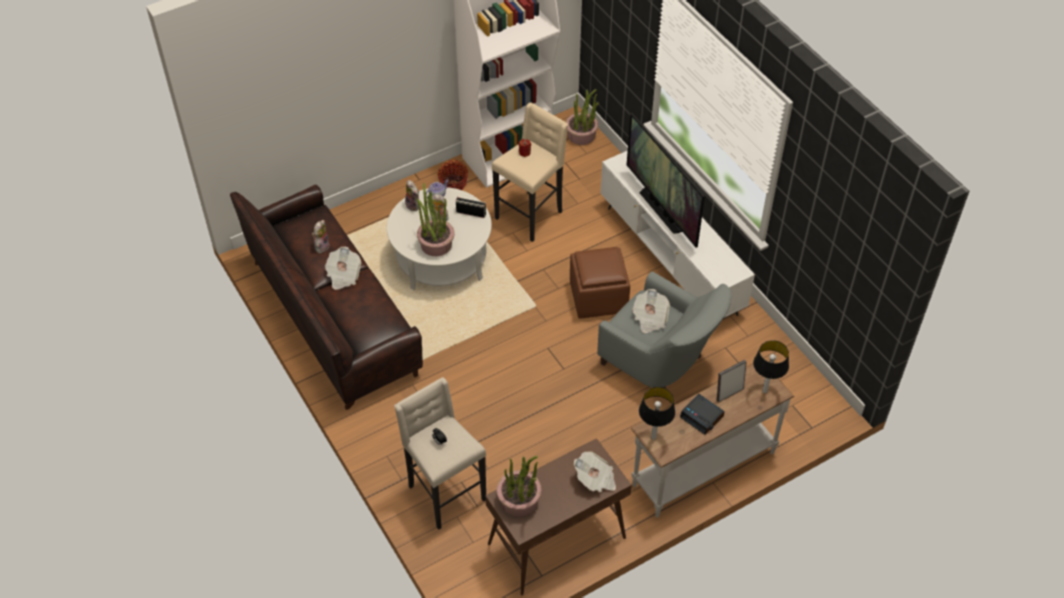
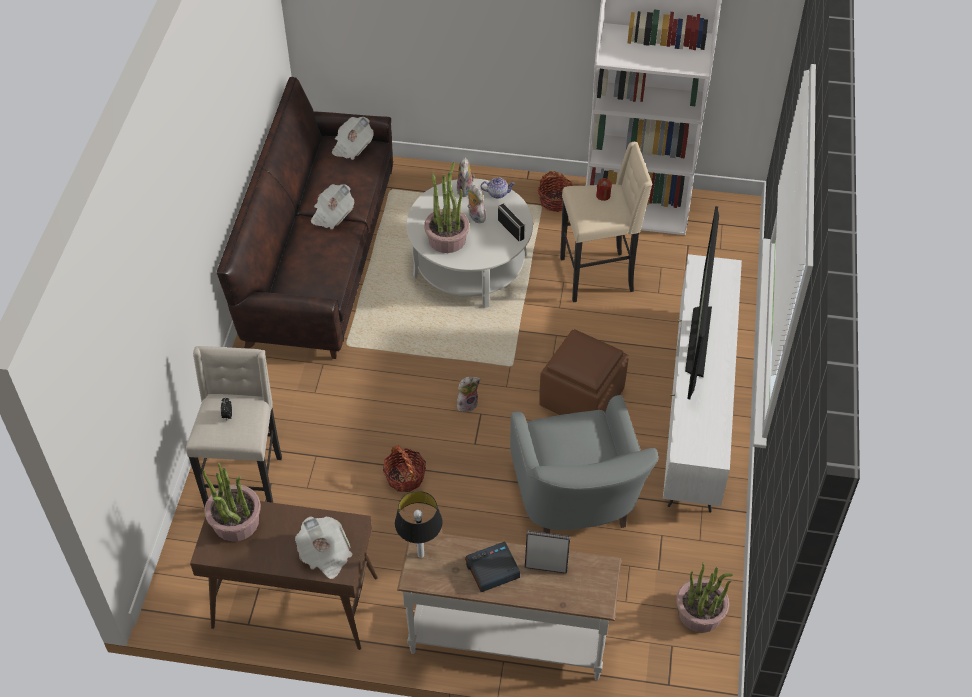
camera: 40 degrees right, 0 degrees up
plush toy [312,220,330,253] -> plush toy moved to [457,377,480,414]
potted plant [566,89,599,145] -> potted plant moved to [676,562,733,633]
newspaper [632,289,670,333] -> newspaper moved to [332,117,374,160]
alarm clock [680,394,725,435] -> alarm clock turned 75 degrees clockwise [465,541,520,592]
table lamp [753,340,789,394] -> none
none -> basket [383,445,426,492]

